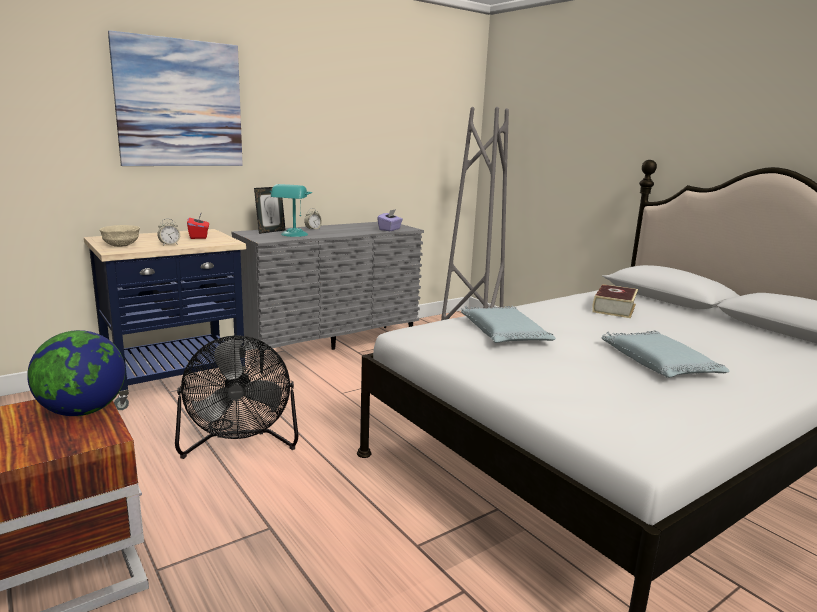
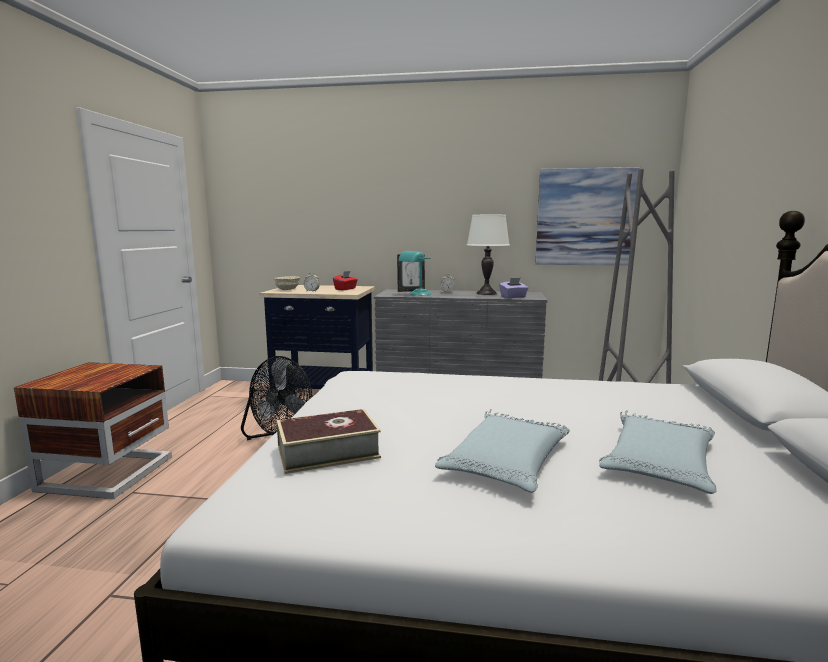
camera: 45 degrees right, 5 degrees down
globe [27,330,125,416] -> none
picture [108,30,243,166] -> picture moved to [535,167,641,266]
blue pillow [461,306,556,343] -> blue pillow moved to [599,410,716,494]
book [592,284,638,318] -> book moved to [277,409,381,474]
none -> white table lamp [467,215,510,295]

